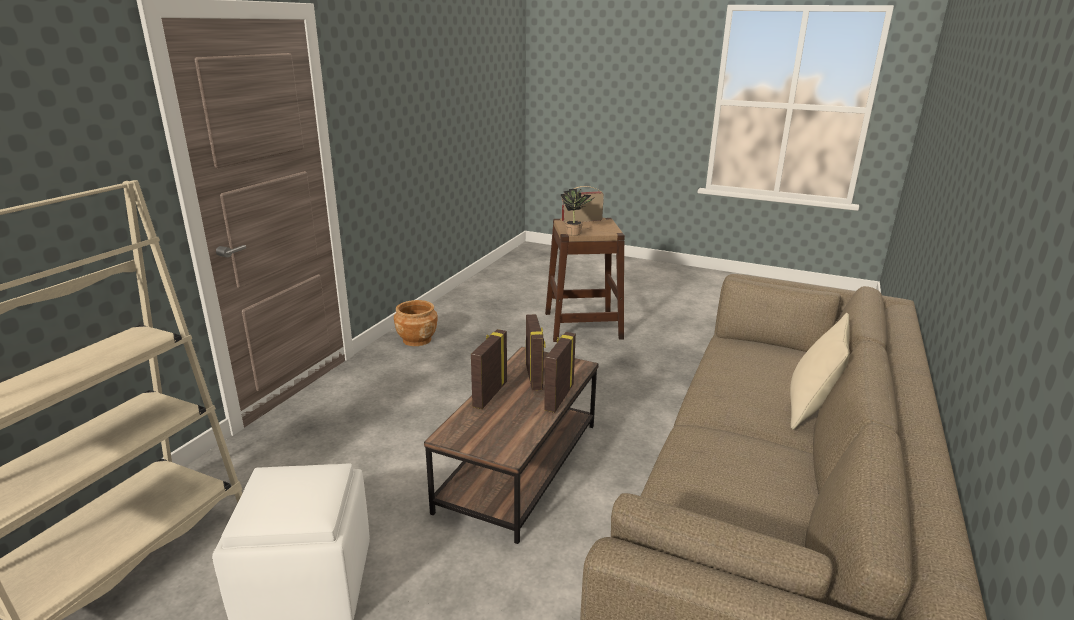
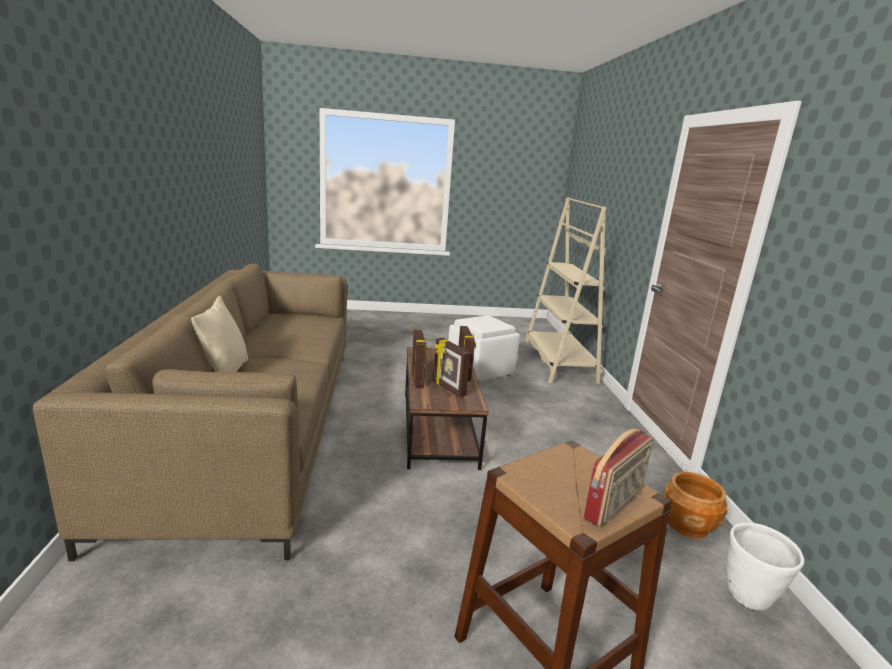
camera: 150 degrees right, 5 degrees down
potted plant [560,189,595,235] -> none
none -> white planter [726,523,804,610]

